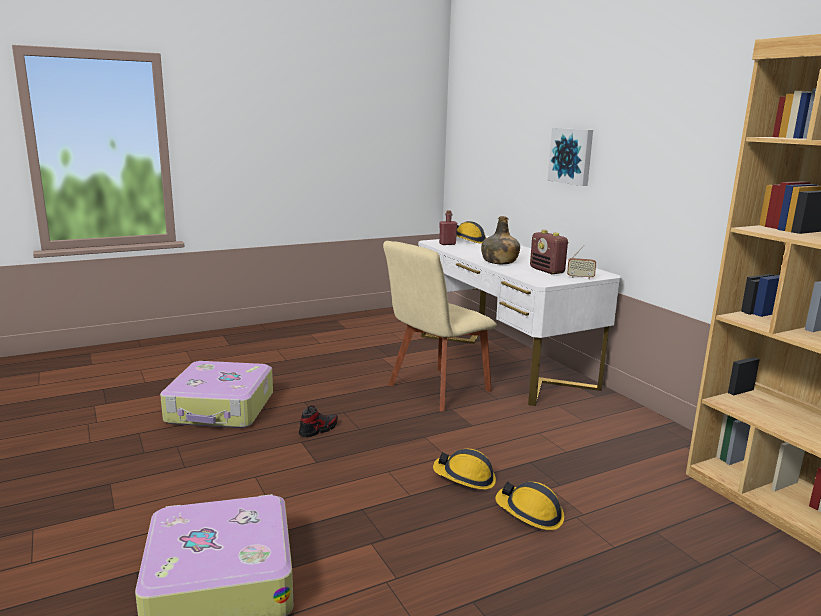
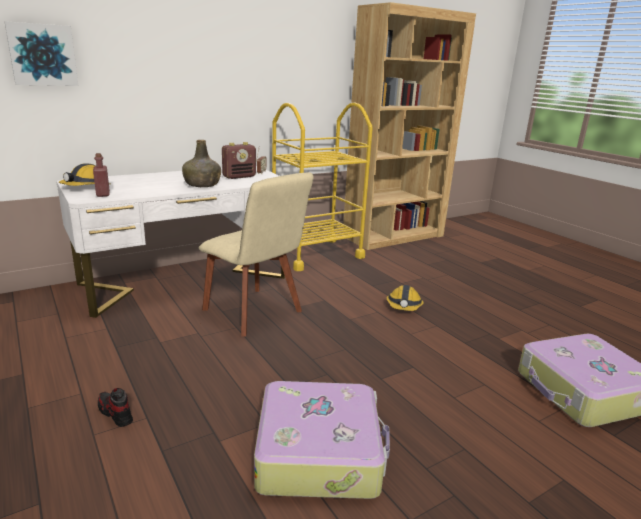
camera: 95 degrees left, 5 degrees up
shoe [299,405,338,438] -> shoe moved to [98,388,133,427]
hard hat [495,482,564,530] -> none
picture [548,128,593,186] -> picture moved to [5,21,78,86]
none -> yellow cart [272,102,373,271]

